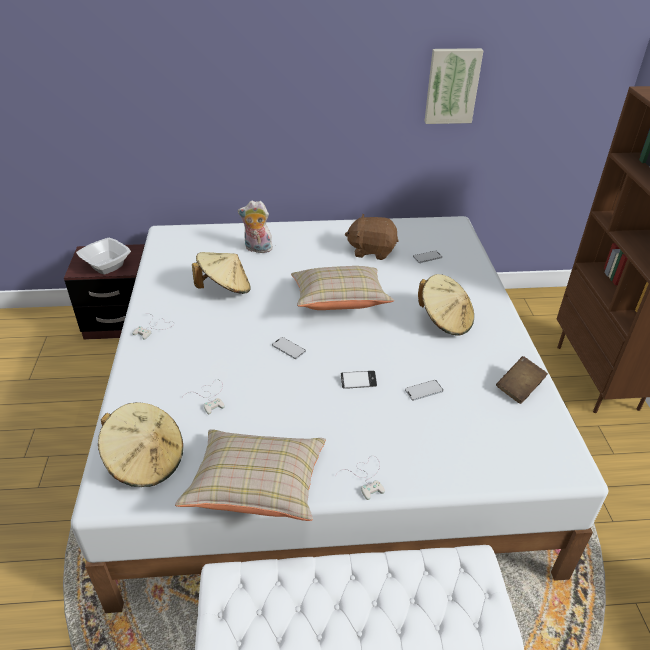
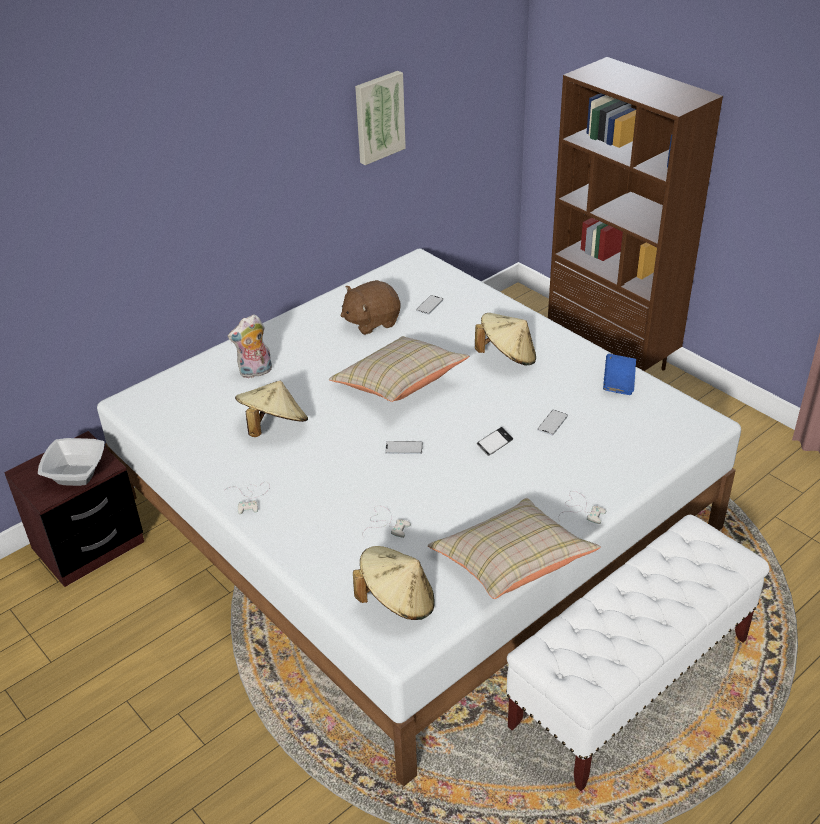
camera: 35 degrees left, 0 degrees up
brown book [496,356,548,404] -> blue book [603,354,636,395]

